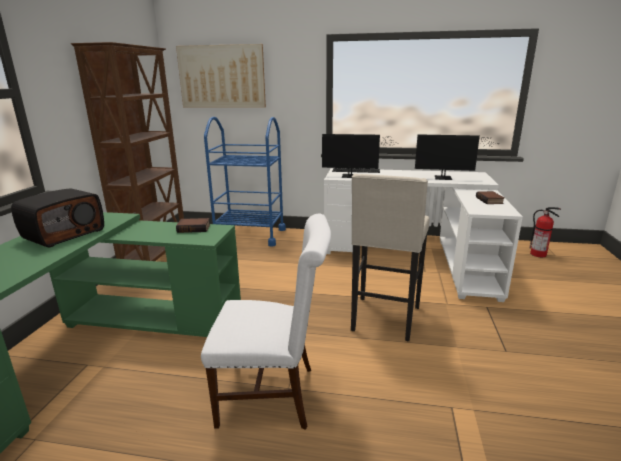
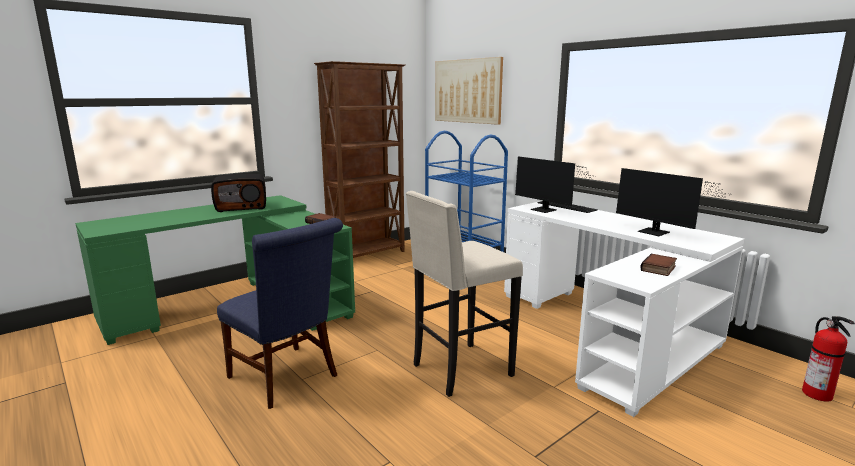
camera: 40 degrees right, 5 degrees down
white chair [201,214,331,430] -> blue chair [217,218,343,409]

